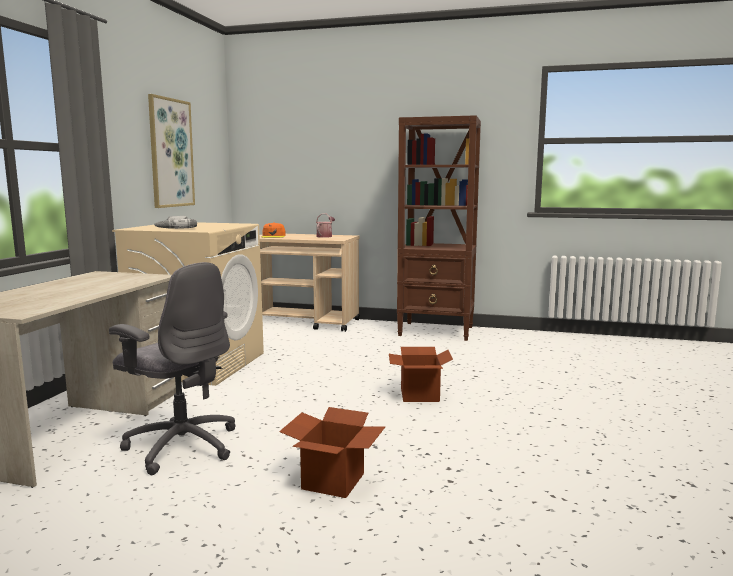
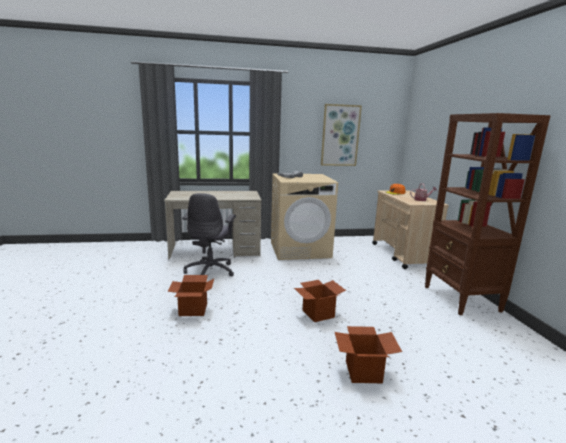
camera: 65 degrees right, 5 degrees up
none -> cardboard box [335,326,402,383]

